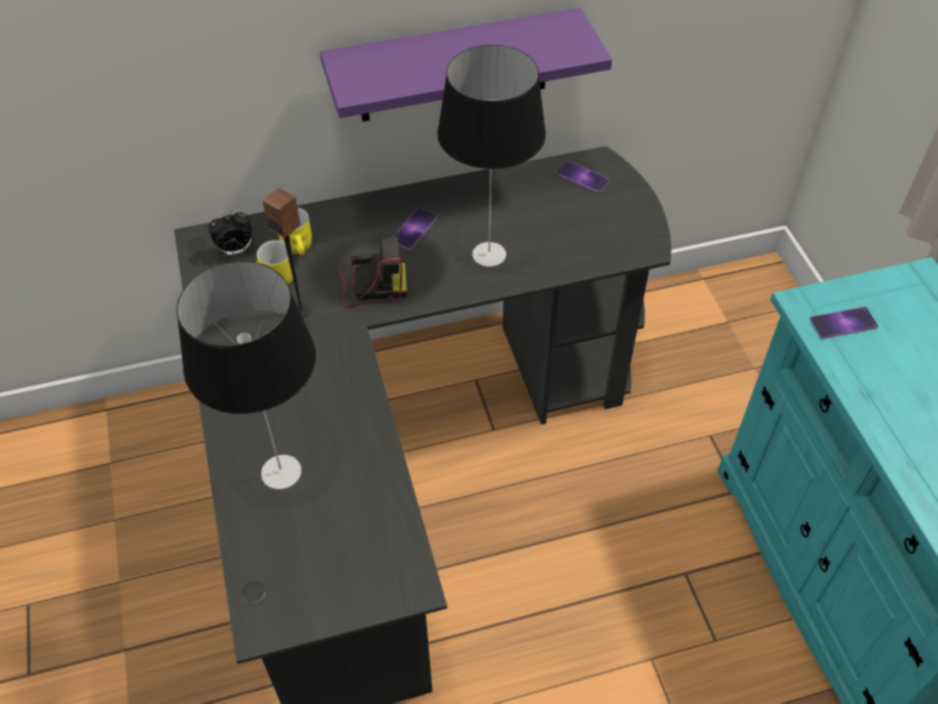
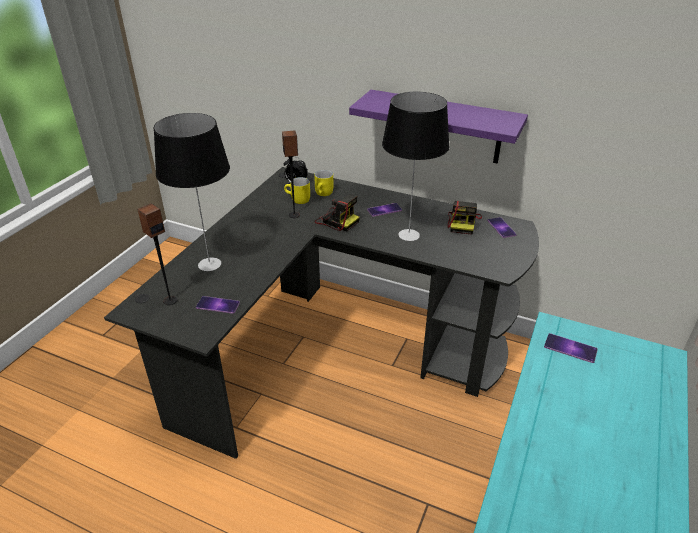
camera: 40 degrees right, 15 degrees down
none -> speaker [137,203,177,305]
none -> phone [196,296,240,314]
none -> camera [447,201,482,235]

